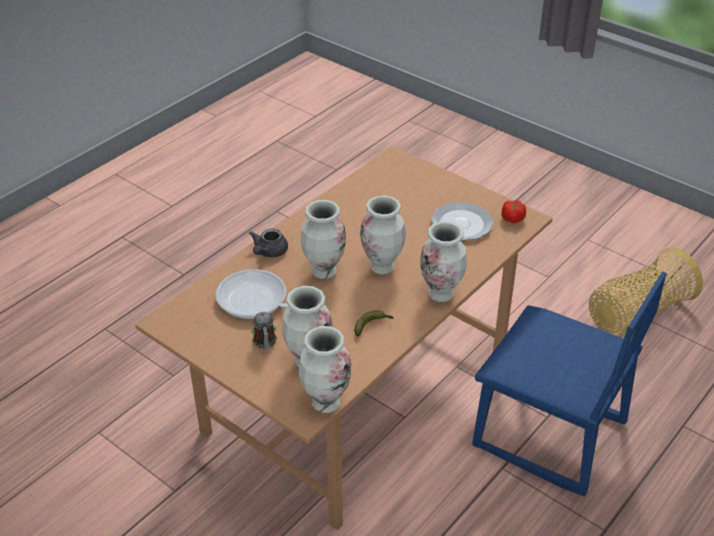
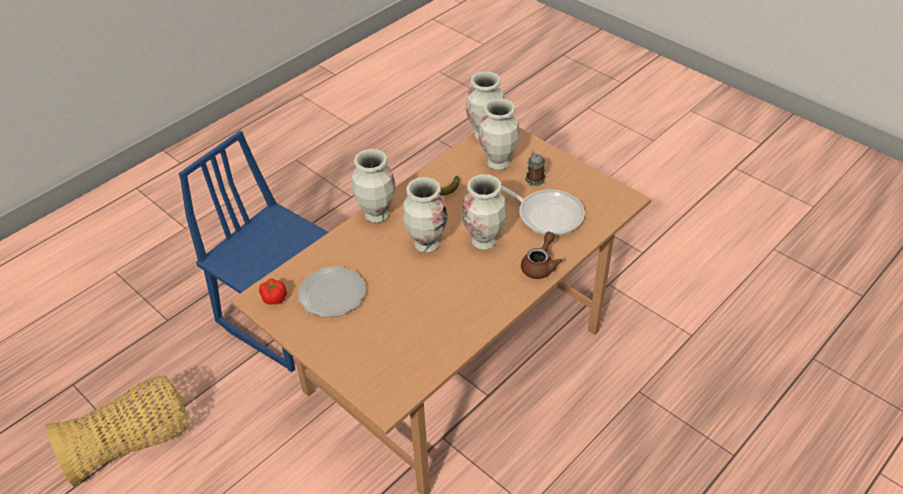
camera: 175 degrees left, 5 degrees up
grey teapot [249,228,288,258] -> brown teapot [521,232,562,279]

